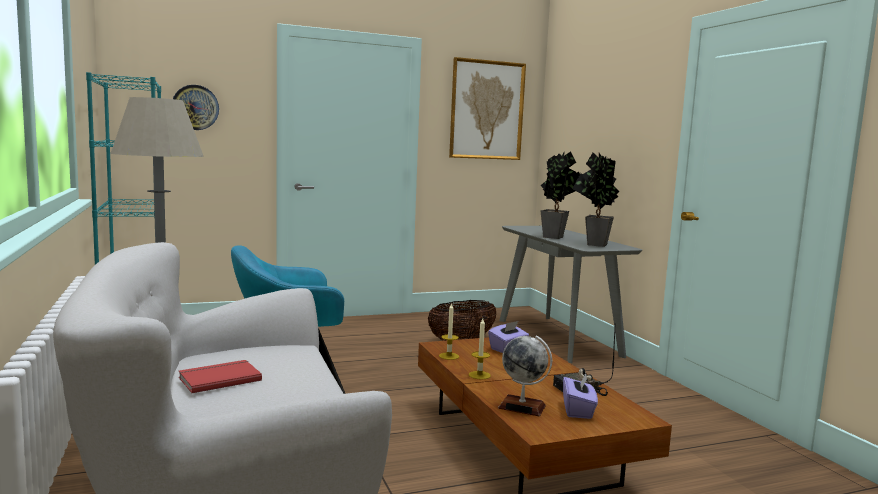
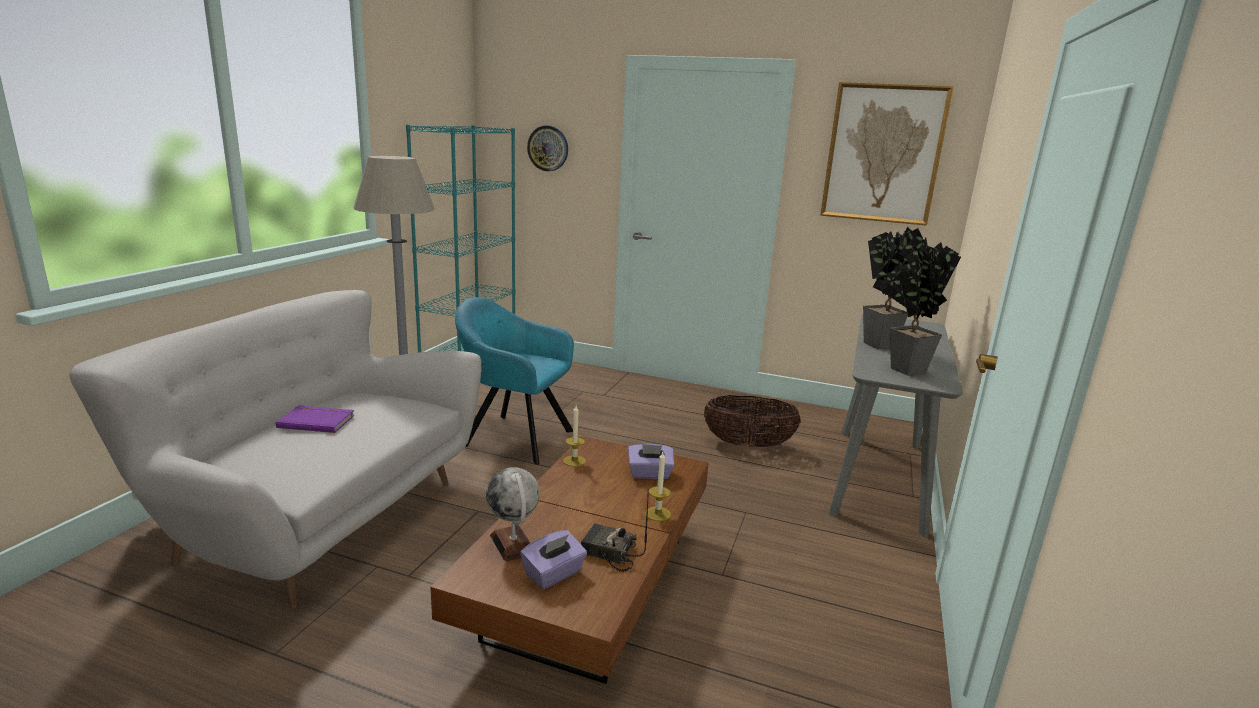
camera: 40 degrees right, 10 degrees up
red book [179,360,262,393] -> purple book [276,405,355,433]
candle [469,319,491,380] -> candle moved to [645,452,671,521]

